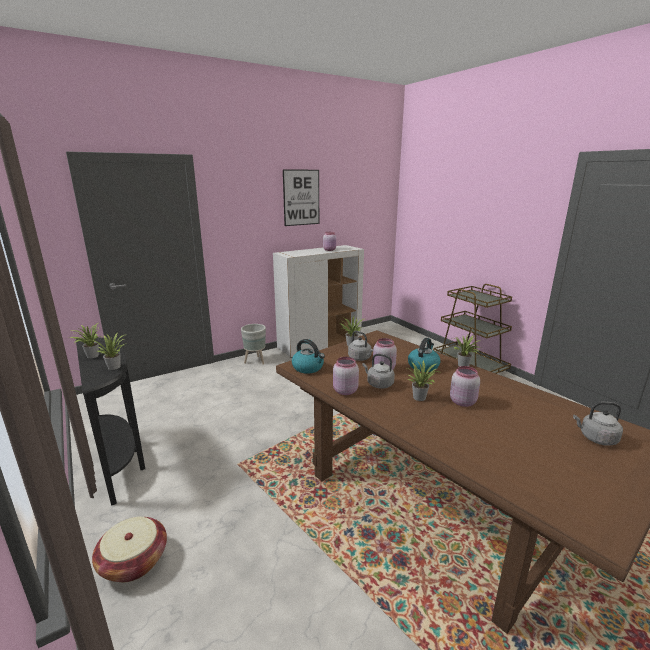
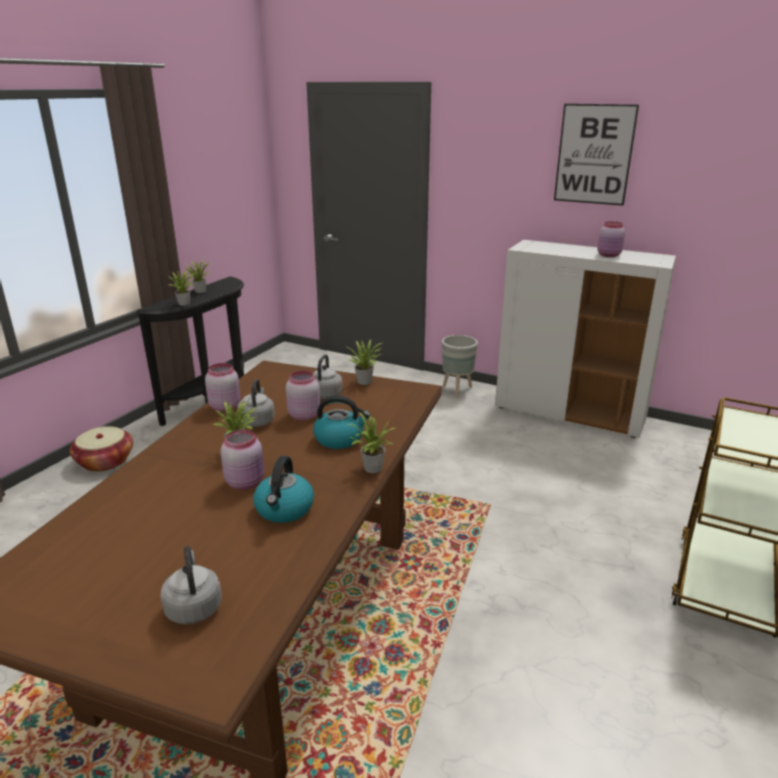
camera: 60 degrees right, 5 degrees up
kettle [292,339,325,373] -> kettle moved to [253,456,314,523]

